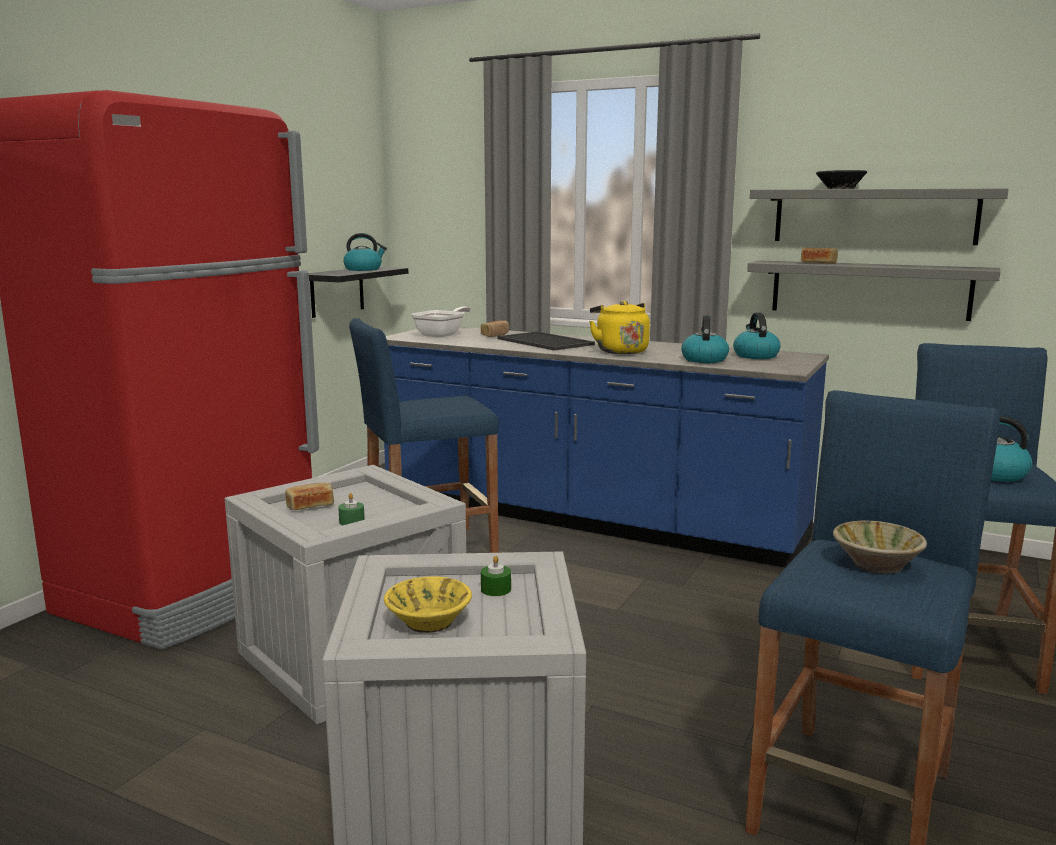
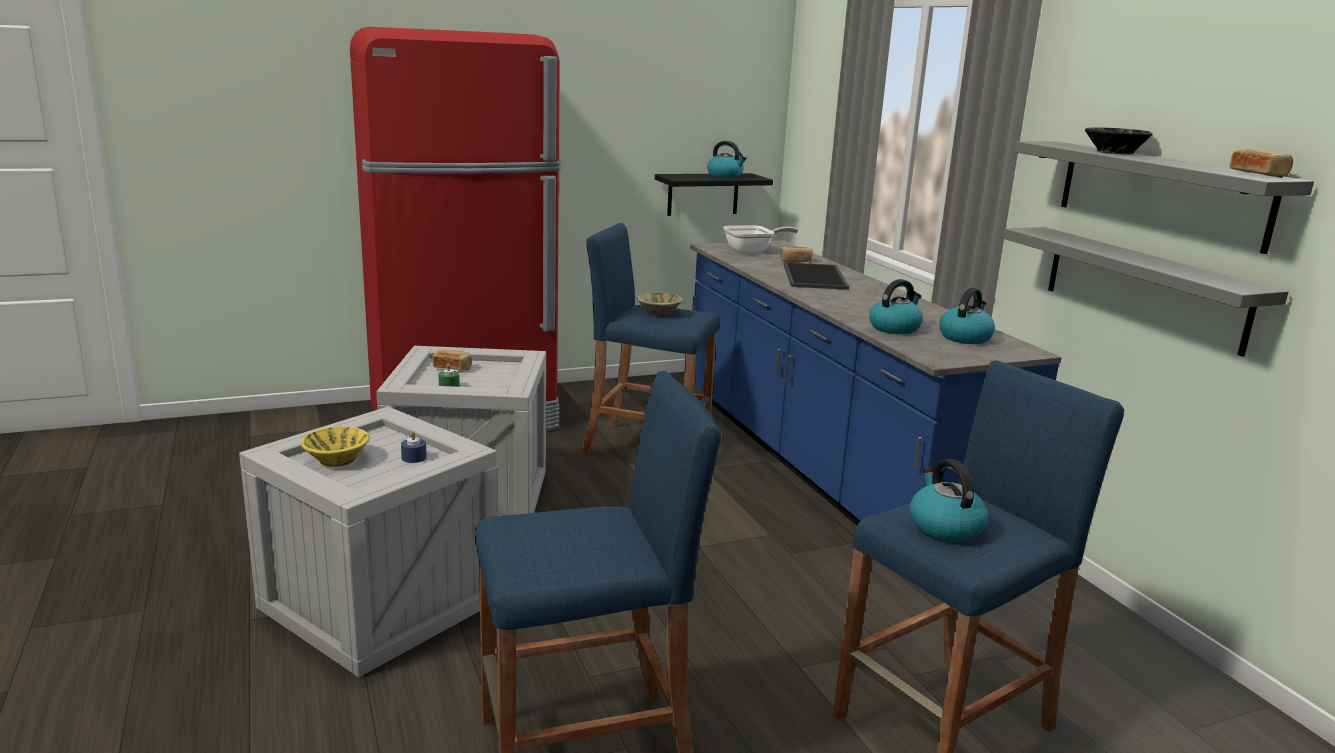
camera: 40 degrees right, 5 degrees up
green candle [481,556,511,596] -> blue candle [401,431,427,463]
yellow kettle [589,301,650,354] -> none
bread [801,247,838,264] -> bread moved to [1230,148,1293,178]
beige bowl [833,520,927,574] -> beige bowl moved to [637,293,682,317]

